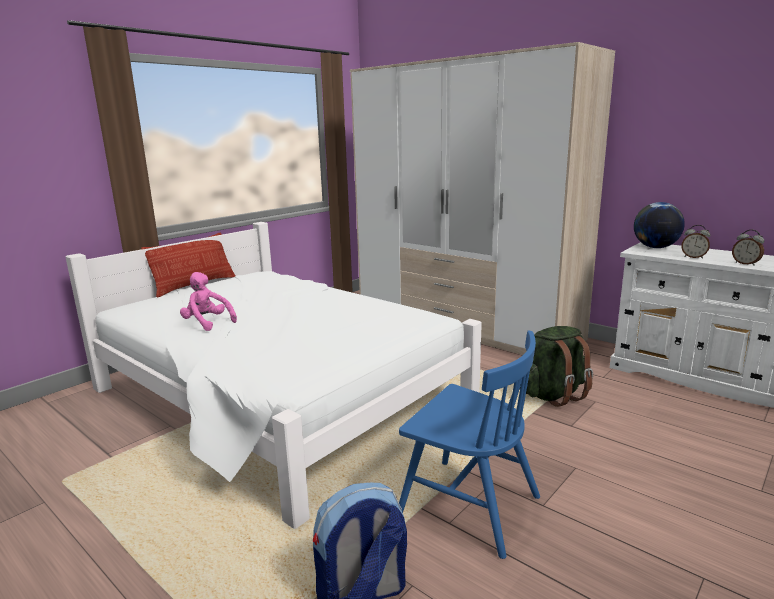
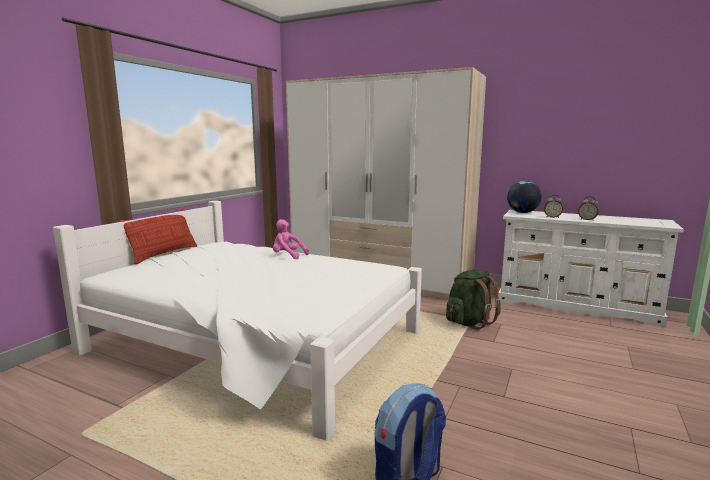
camera: 15 degrees left, 5 degrees down
pink plush toy [180,272,237,331] -> pink plush toy moved to [273,219,309,259]
blue chair [399,330,540,559] -> none

